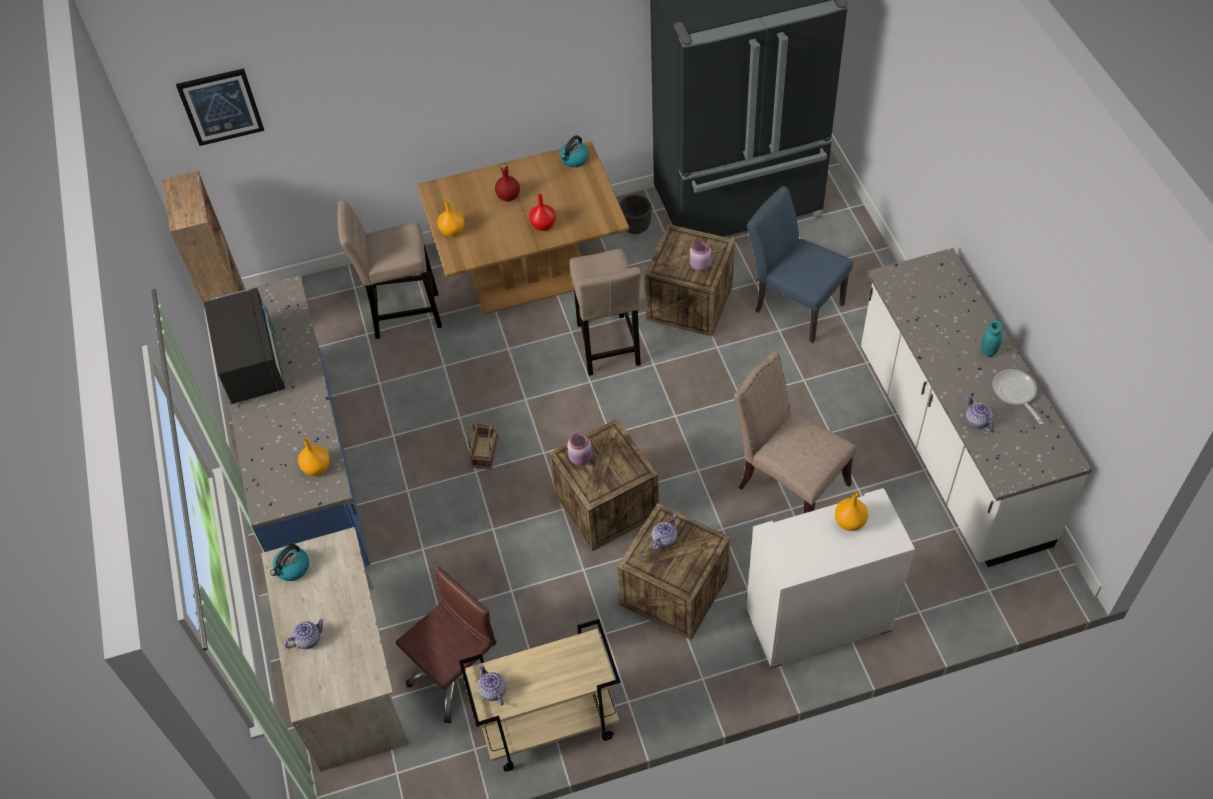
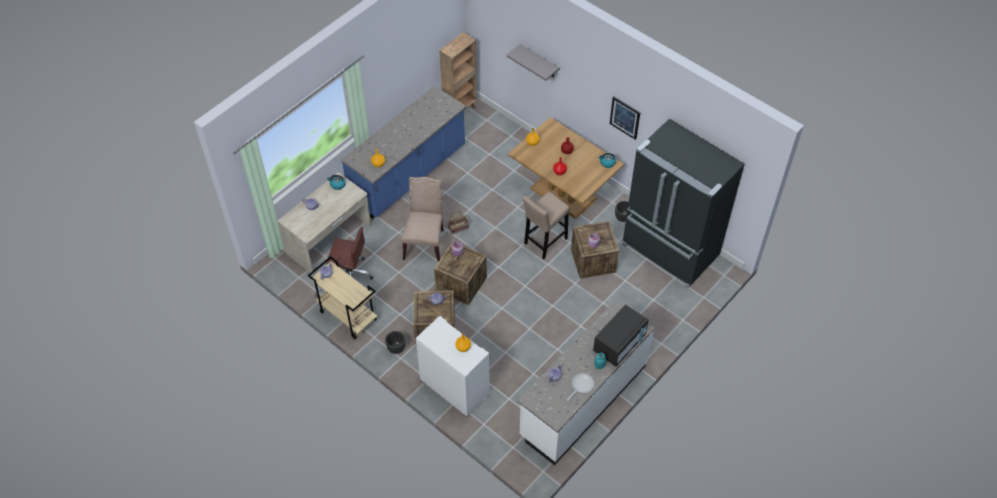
camera: 55 degrees right, 0 degrees up
picture [176,68,264,146] -> picture moved to [610,97,640,140]
black microwave [204,288,285,404] -> black microwave moved to [593,305,649,367]
beige stool [337,200,442,339] -> none
beige chair [734,351,856,514] -> beige chair moved to [401,177,444,262]
blue chair [747,186,853,343] -> none
none -> black planter [385,331,405,354]
none -> grey shelf [506,44,560,81]

